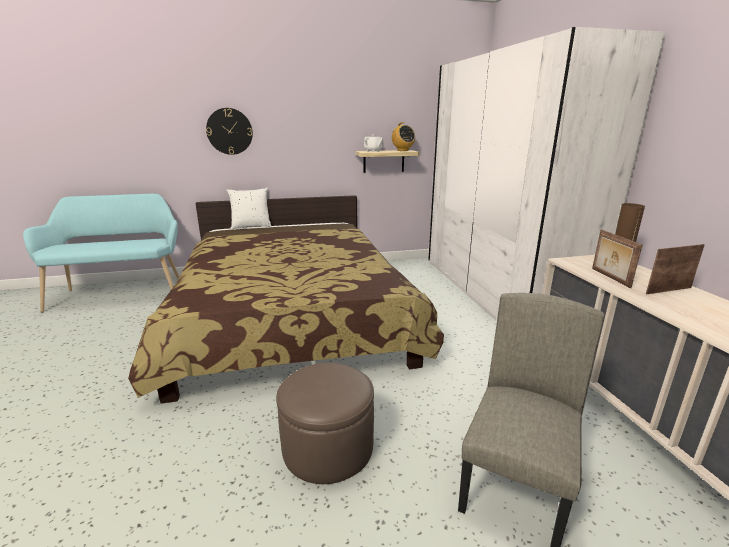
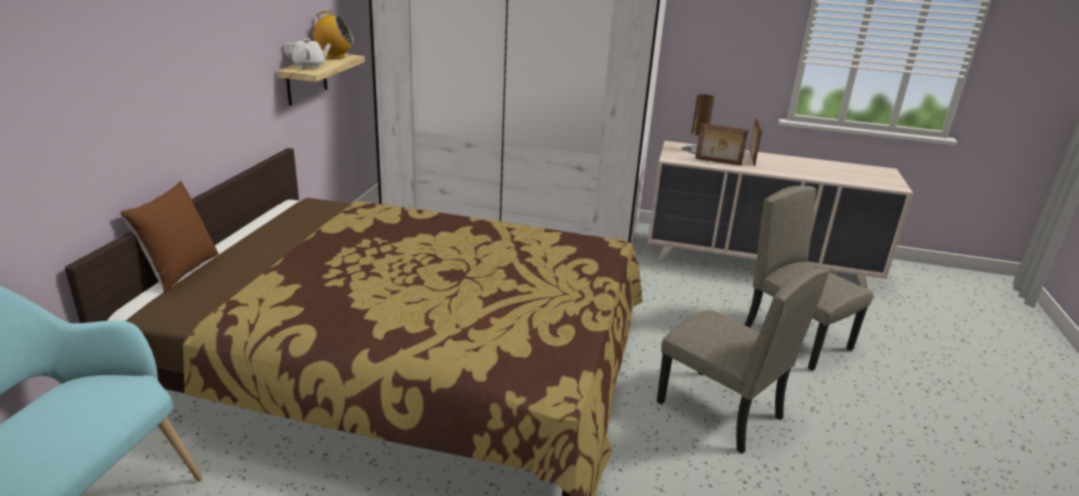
camera: 65 degrees left, 5 degrees up
wall clock [206,108,253,155] -> none
white pillow [227,188,272,230] -> brown pillow [120,181,219,292]
brown ottoman [276,362,374,484] -> beige chair [657,267,829,454]

